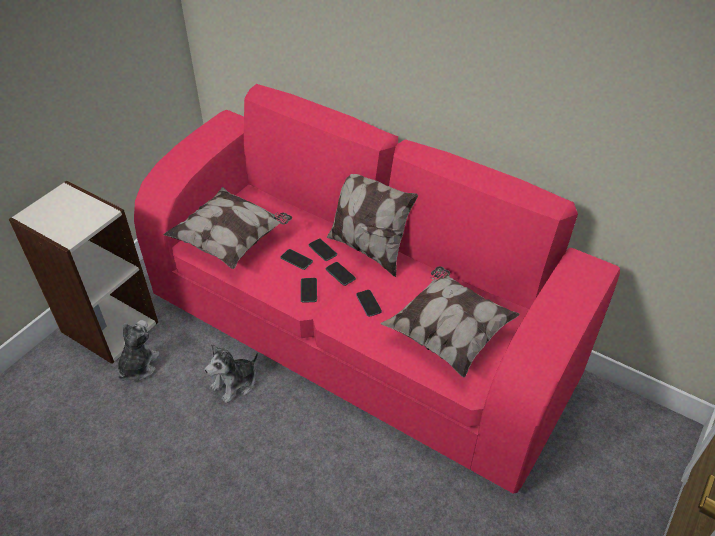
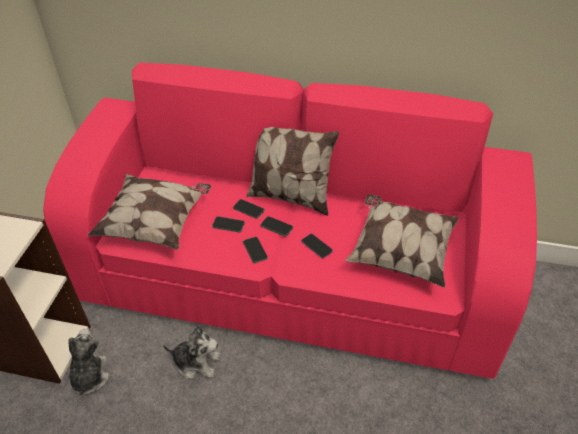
camera: 20 degrees left, 0 degrees up
plush toy [205,344,258,403] -> plush toy turned 105 degrees counterclockwise [163,326,220,379]

